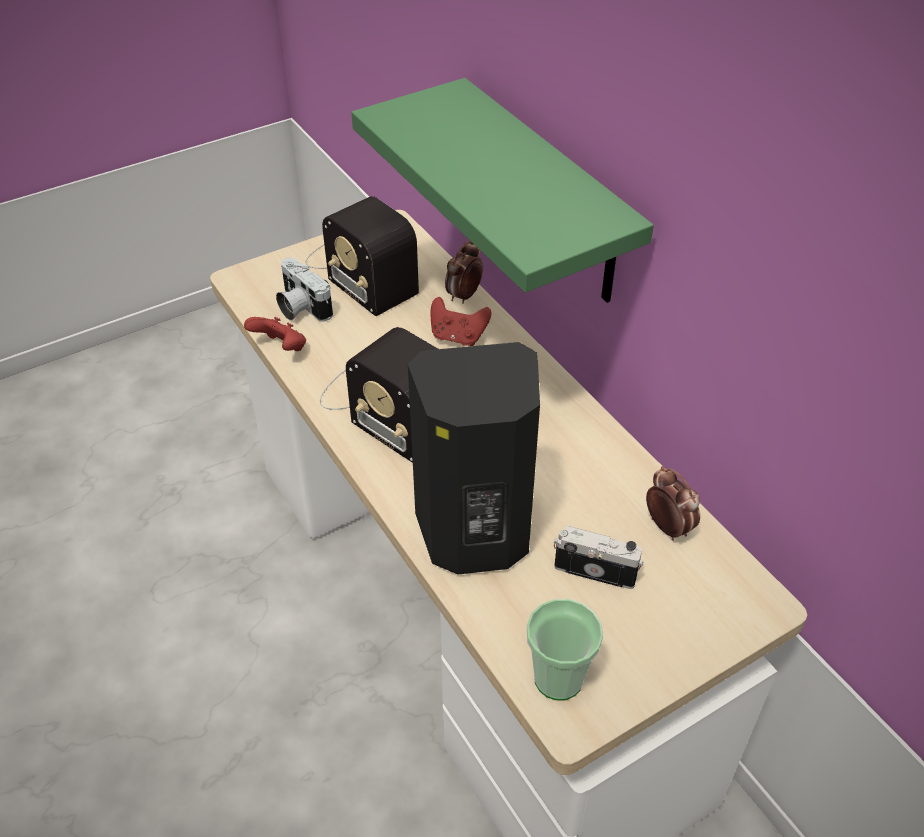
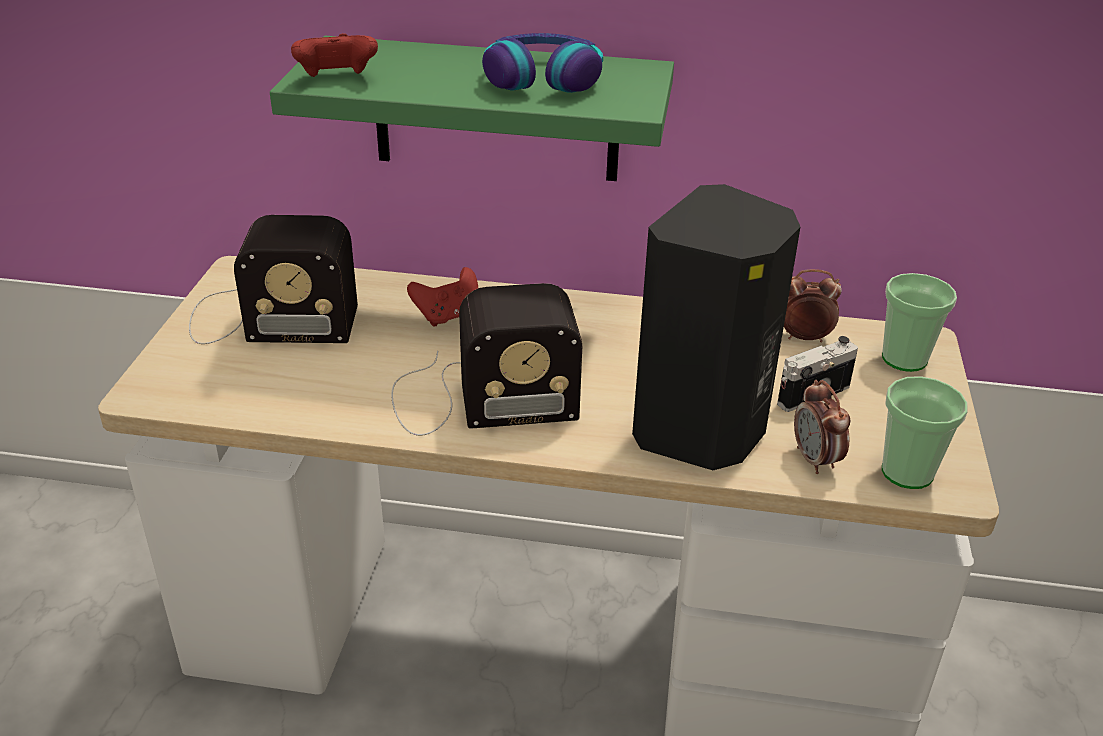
camera: 50 degrees left, 10 degrees down
red game controller [244,317,306,351] -> red game controller moved to [291,33,378,77]
camera [276,258,333,322] -> none
alarm clock [445,241,483,304] -> alarm clock moved to [794,380,850,474]
none -> headphones [482,33,603,93]
none -> cup [882,273,957,372]

